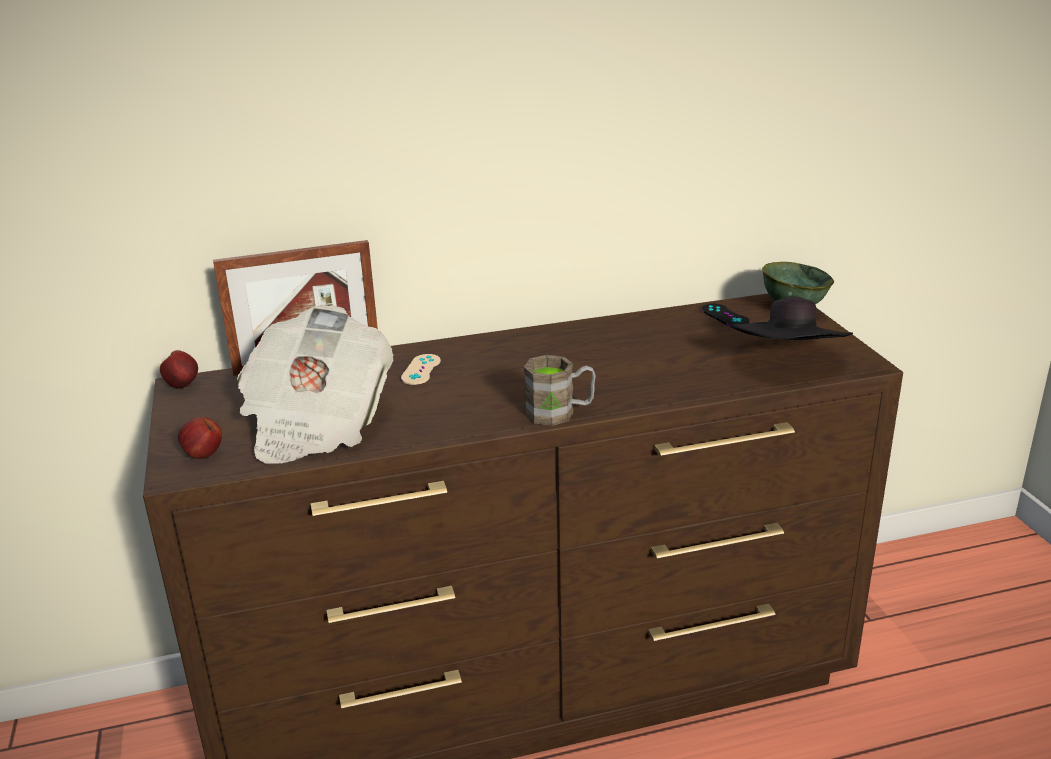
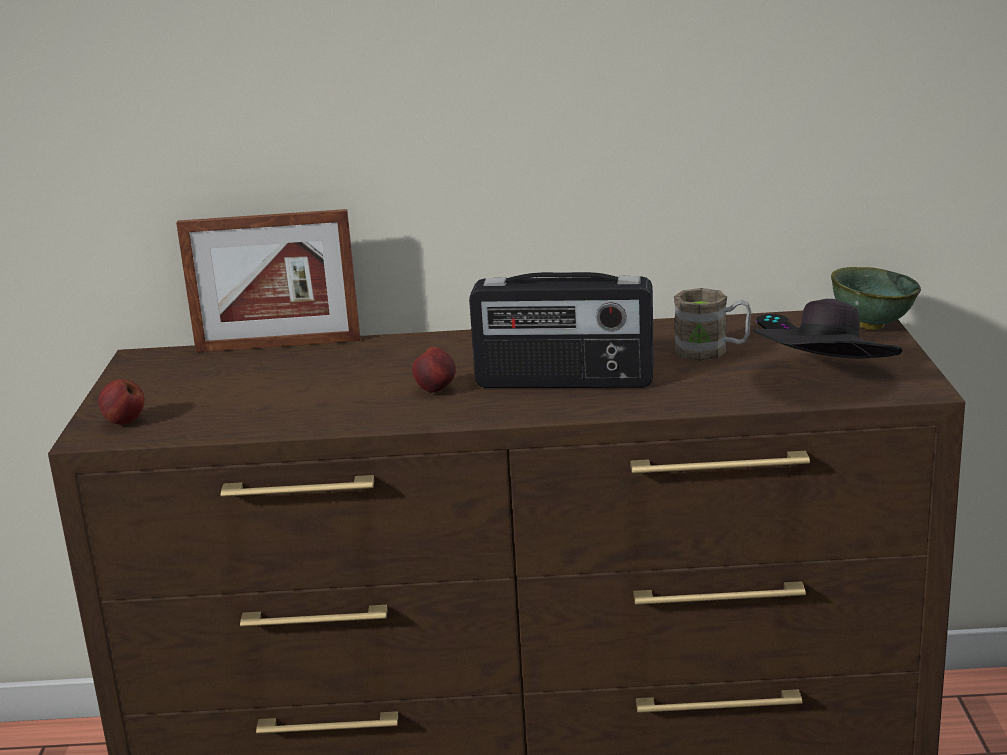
camera: 15 degrees right, 5 degrees down
apple [160,350,198,389] -> apple moved to [412,347,456,393]
newspaper [237,305,394,464] -> none
beige game controller [401,354,441,385] -> none
brown mug [524,355,596,426] -> brown mug moved to [674,288,751,361]
none -> radio [469,272,654,388]

